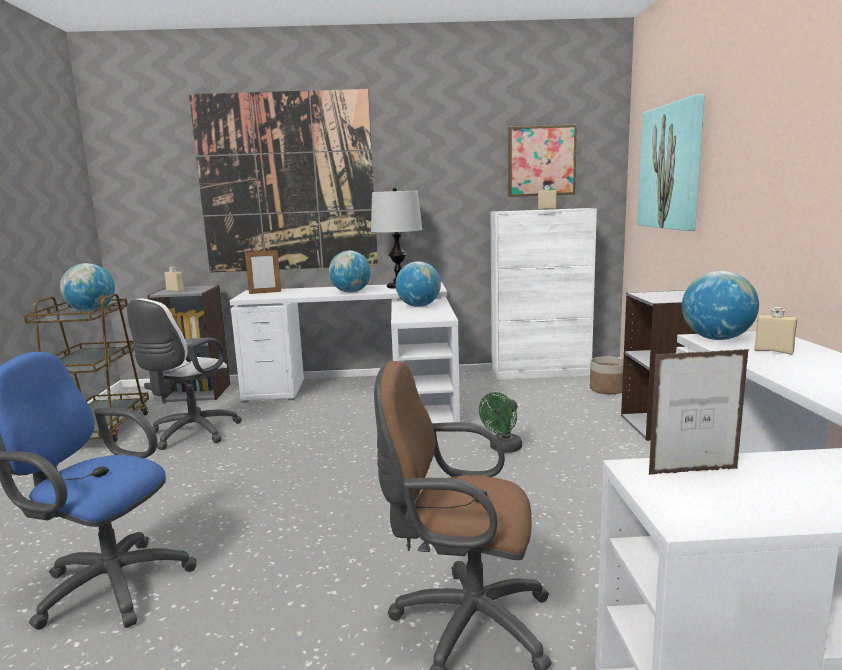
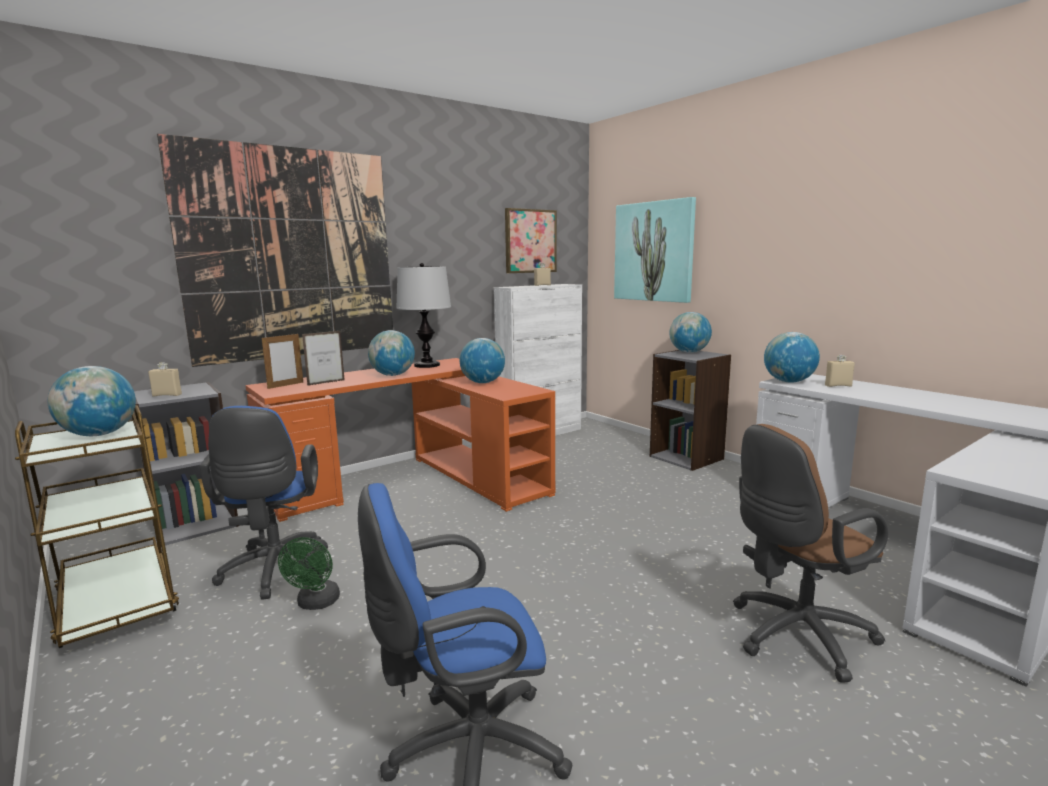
camera: 35 degrees left, 0 degrees up
white office chair [127,298,242,450] -> blue office chair [199,406,331,600]
white desk [230,282,460,423] -> orange desk [245,358,556,522]
green fan [479,392,522,453] -> green fan moved to [278,537,340,610]
planter [590,357,624,394] -> none
picture frame [649,349,749,475] -> picture frame moved to [302,331,344,386]
none -> globe [670,312,712,353]

